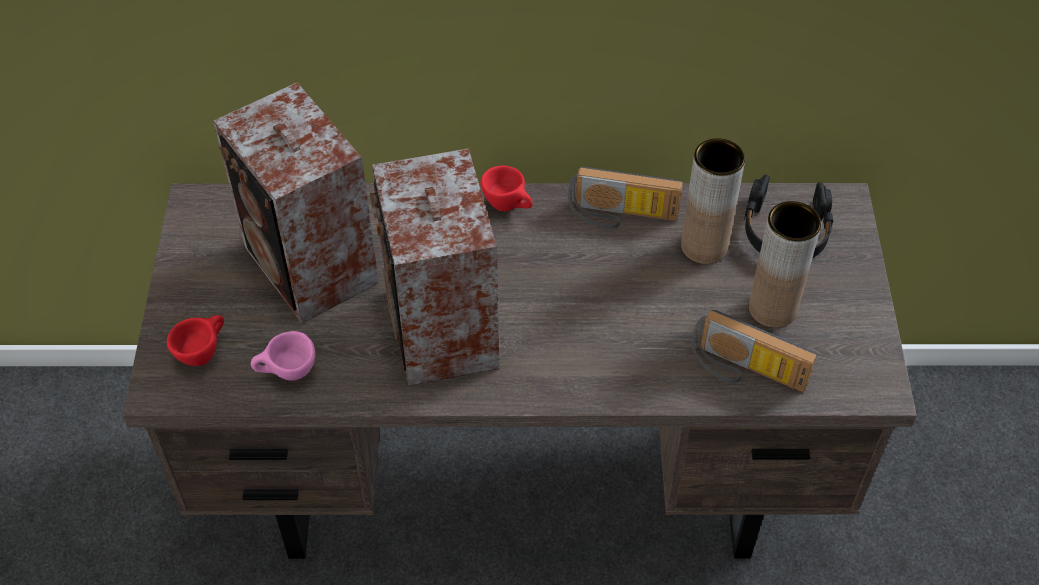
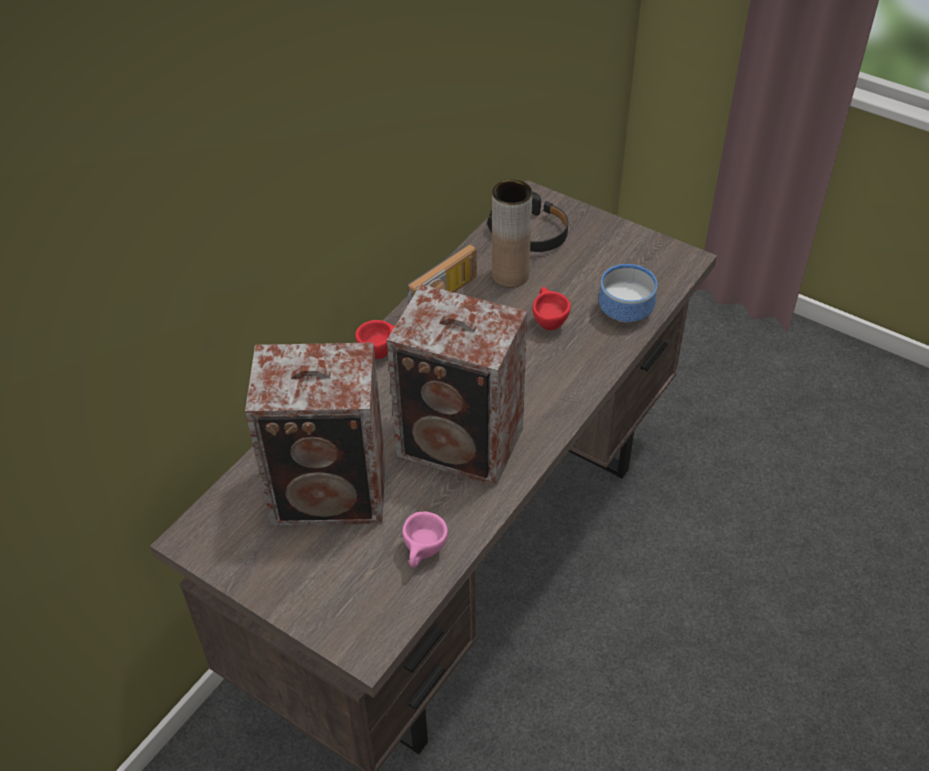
camera: 55 degrees left, 5 degrees down
red cup [167,315,224,366] -> red cup moved to [533,287,571,330]
radio [692,310,817,392] -> bowl [599,264,657,323]
brown vase [749,201,821,328] -> none

